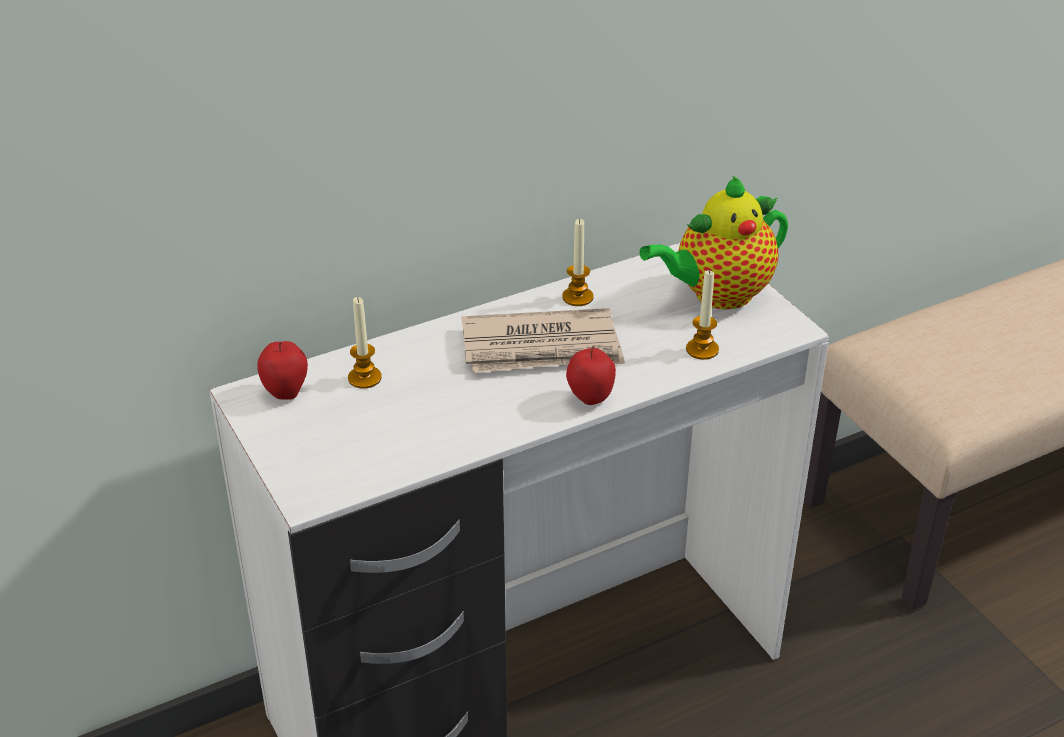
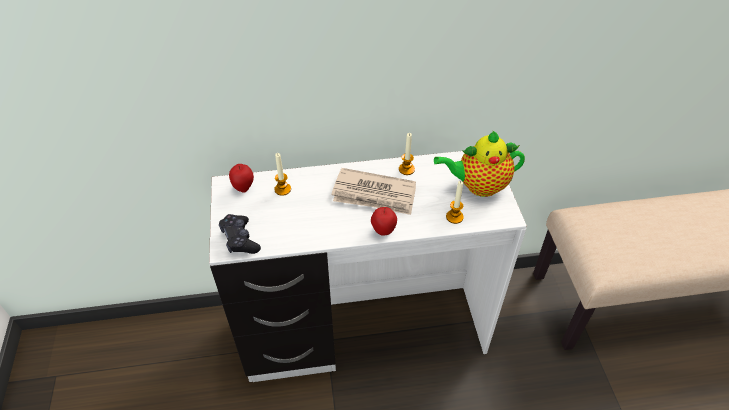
camera: 20 degrees right, 10 degrees up
none -> black game controller [219,214,261,254]

